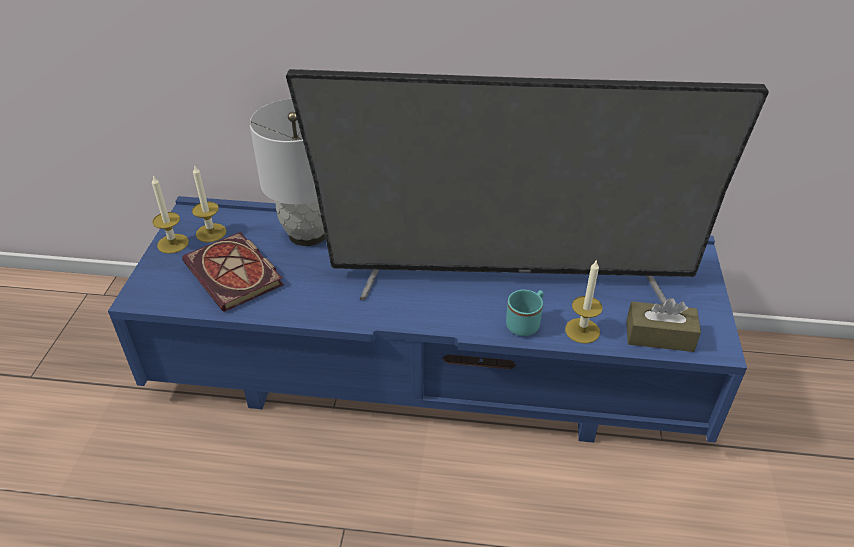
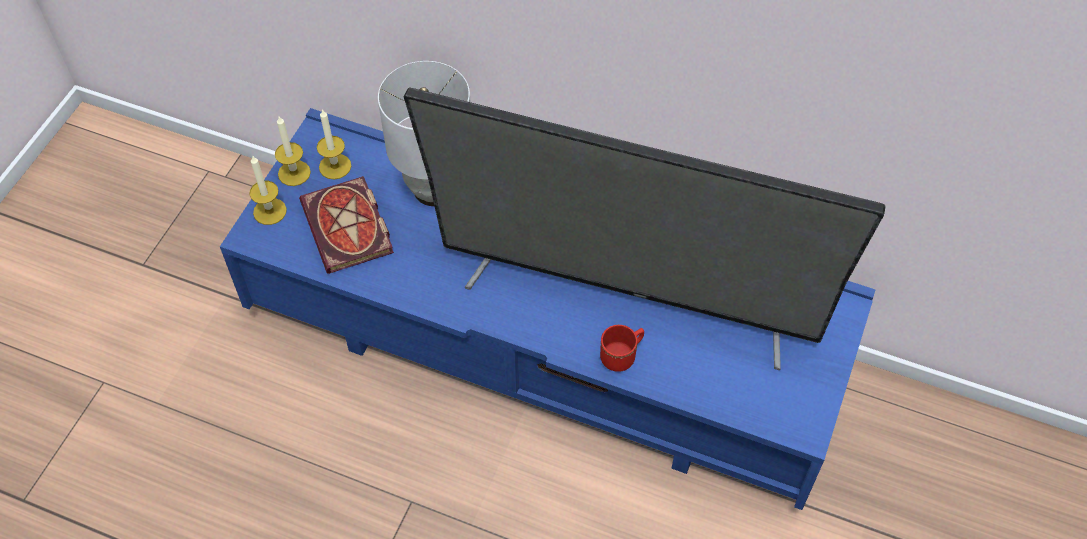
camera: 15 degrees right, 15 degrees up
turquoise mug [506,290,543,336] -> red mug [600,325,644,372]
candle [565,259,603,344] -> candle moved to [249,155,287,225]
brown tissue box [626,298,701,352] -> none

